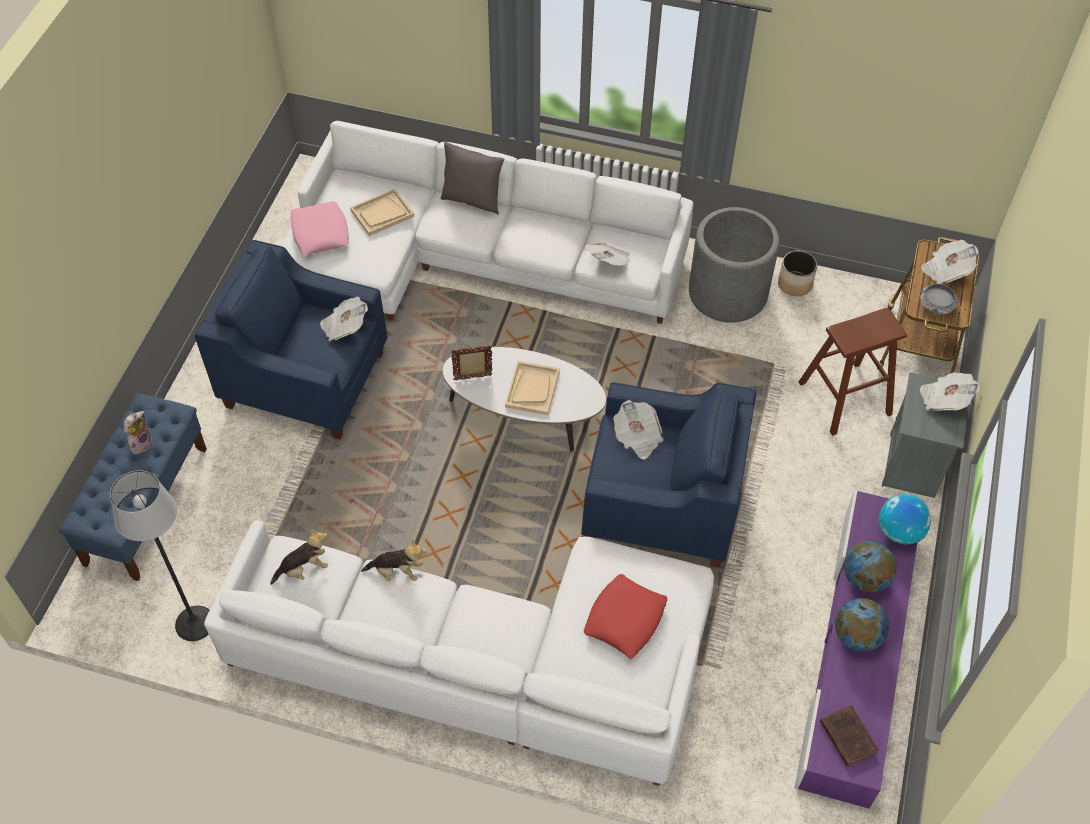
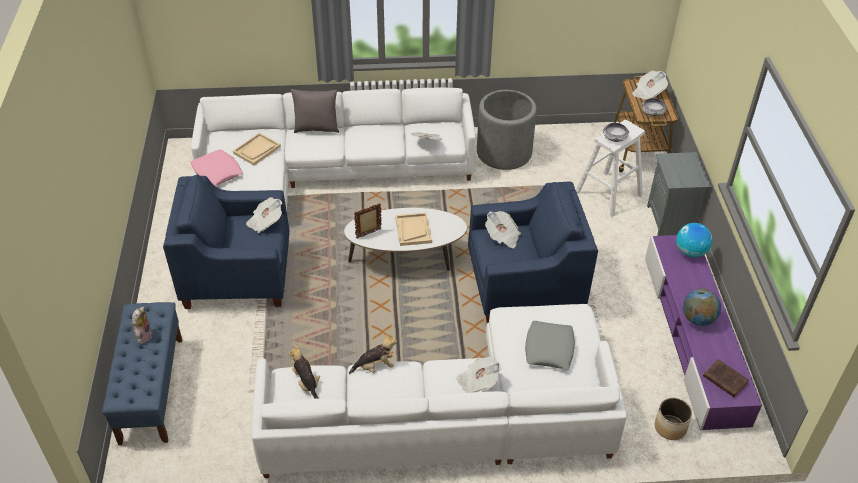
camera: 20 degrees left, 10 degrees down
floor lamp [110,470,210,641] -> none
plush toy [270,528,328,585] -> plush toy turned 75 degrees counterclockwise [289,344,320,399]
red pillow [584,574,668,659] -> grey pillow [525,321,575,370]
planter [778,251,817,296] -> planter moved to [655,398,692,440]
brown stool [799,308,907,436] -> white stool [576,120,645,217]
globe [844,541,897,592] -> none
newspaper [920,372,980,411] -> newspaper moved to [456,357,502,393]
none -> bowl [603,123,630,142]

